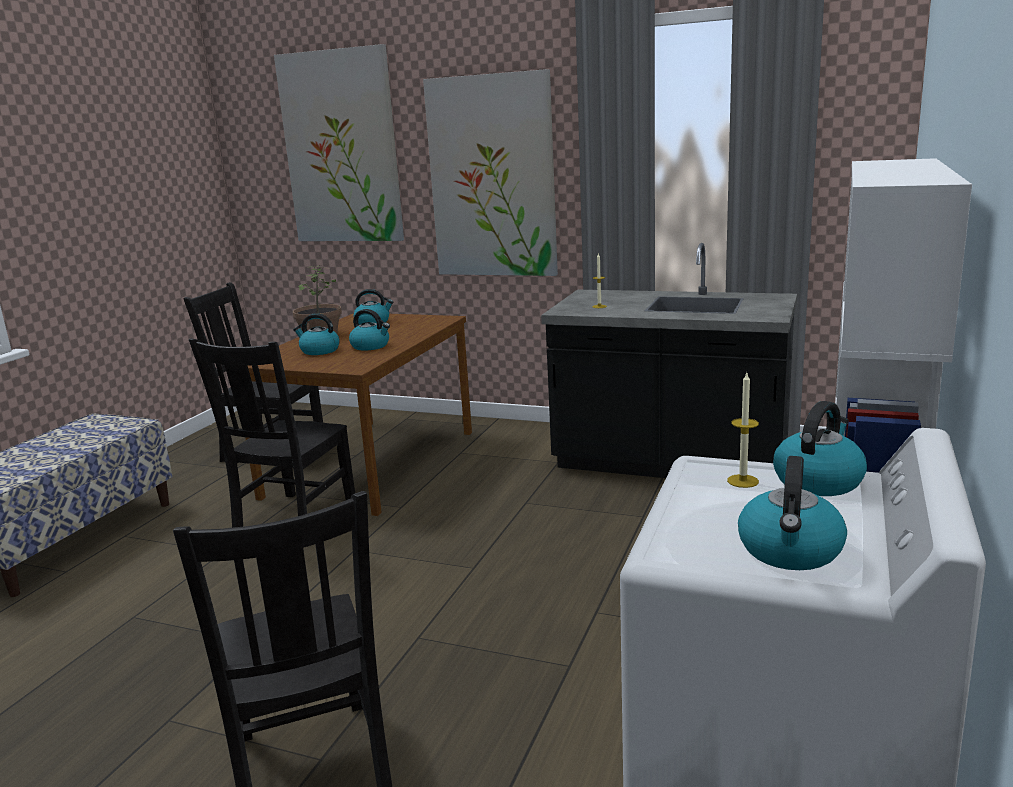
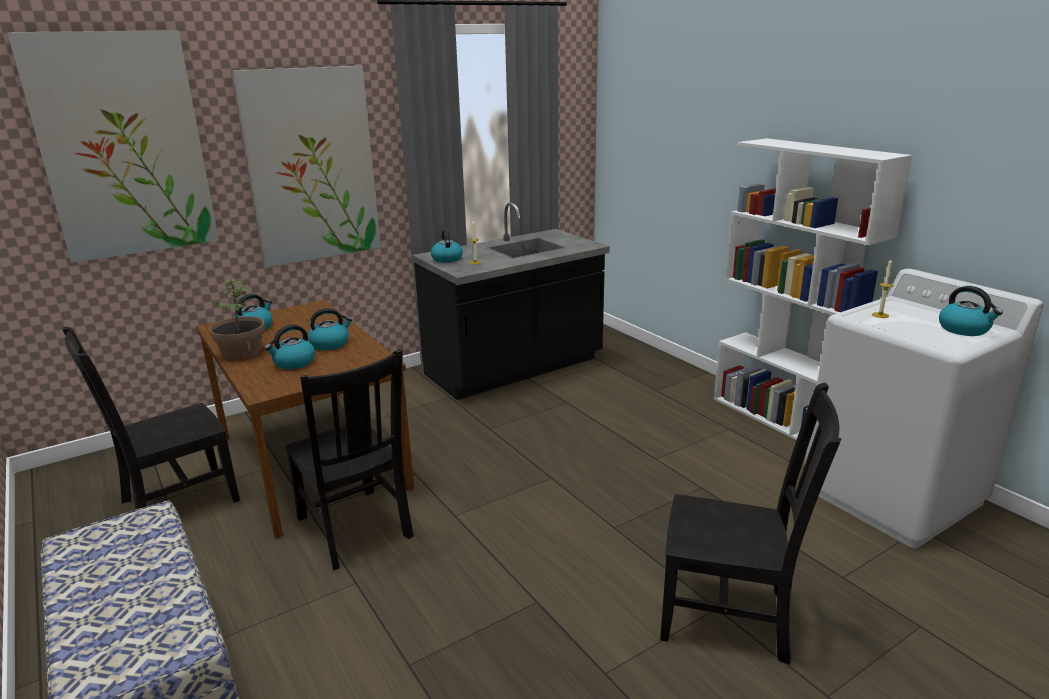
camera: 55 degrees left, 5 degrees up
kettle [773,401,867,496] -> kettle moved to [431,229,463,263]

